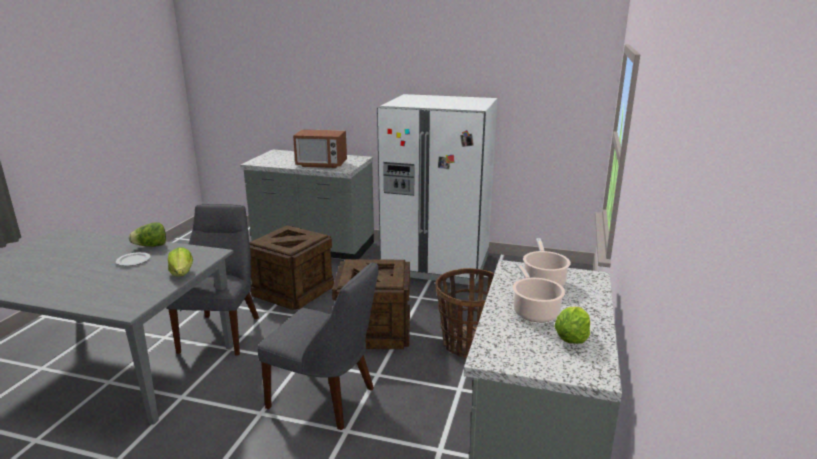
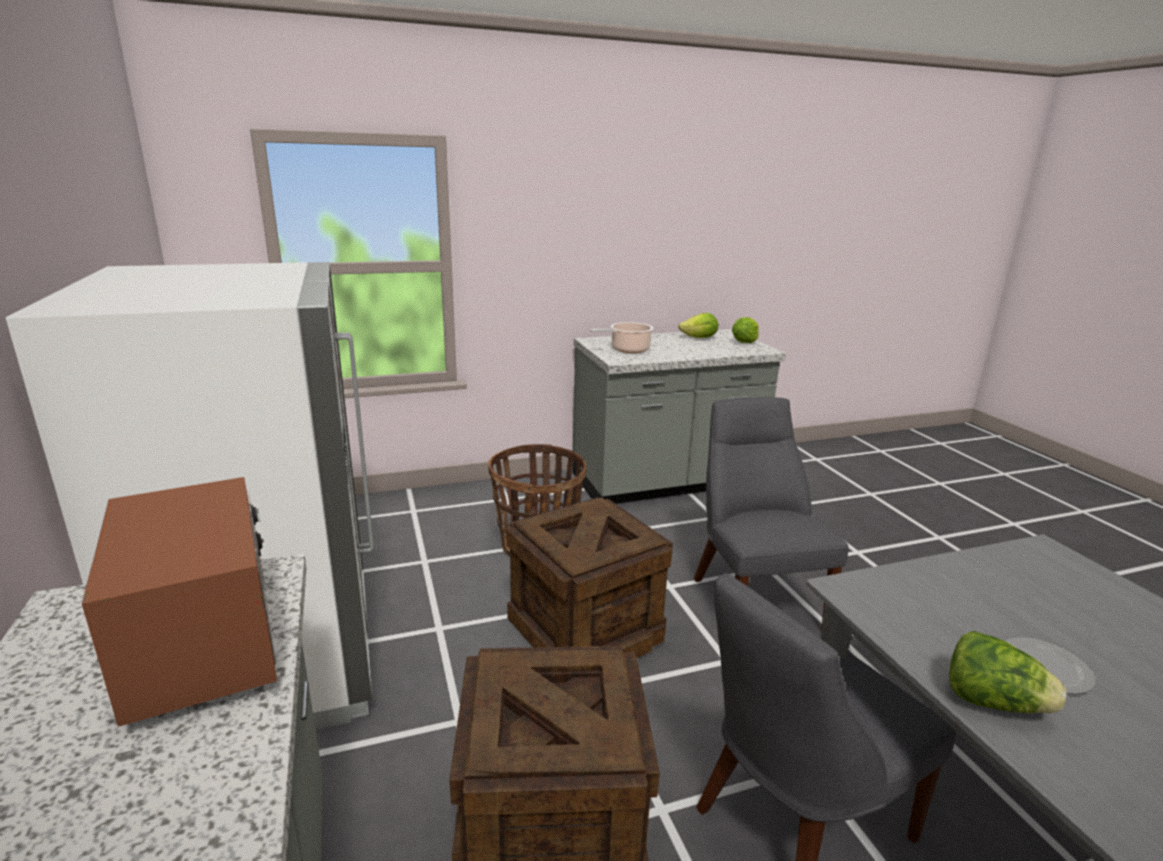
camera: 125 degrees left, 0 degrees up
lettuce [168,248,193,277] -> lettuce moved to [732,317,759,343]
cooking pot [513,262,565,322] -> none

